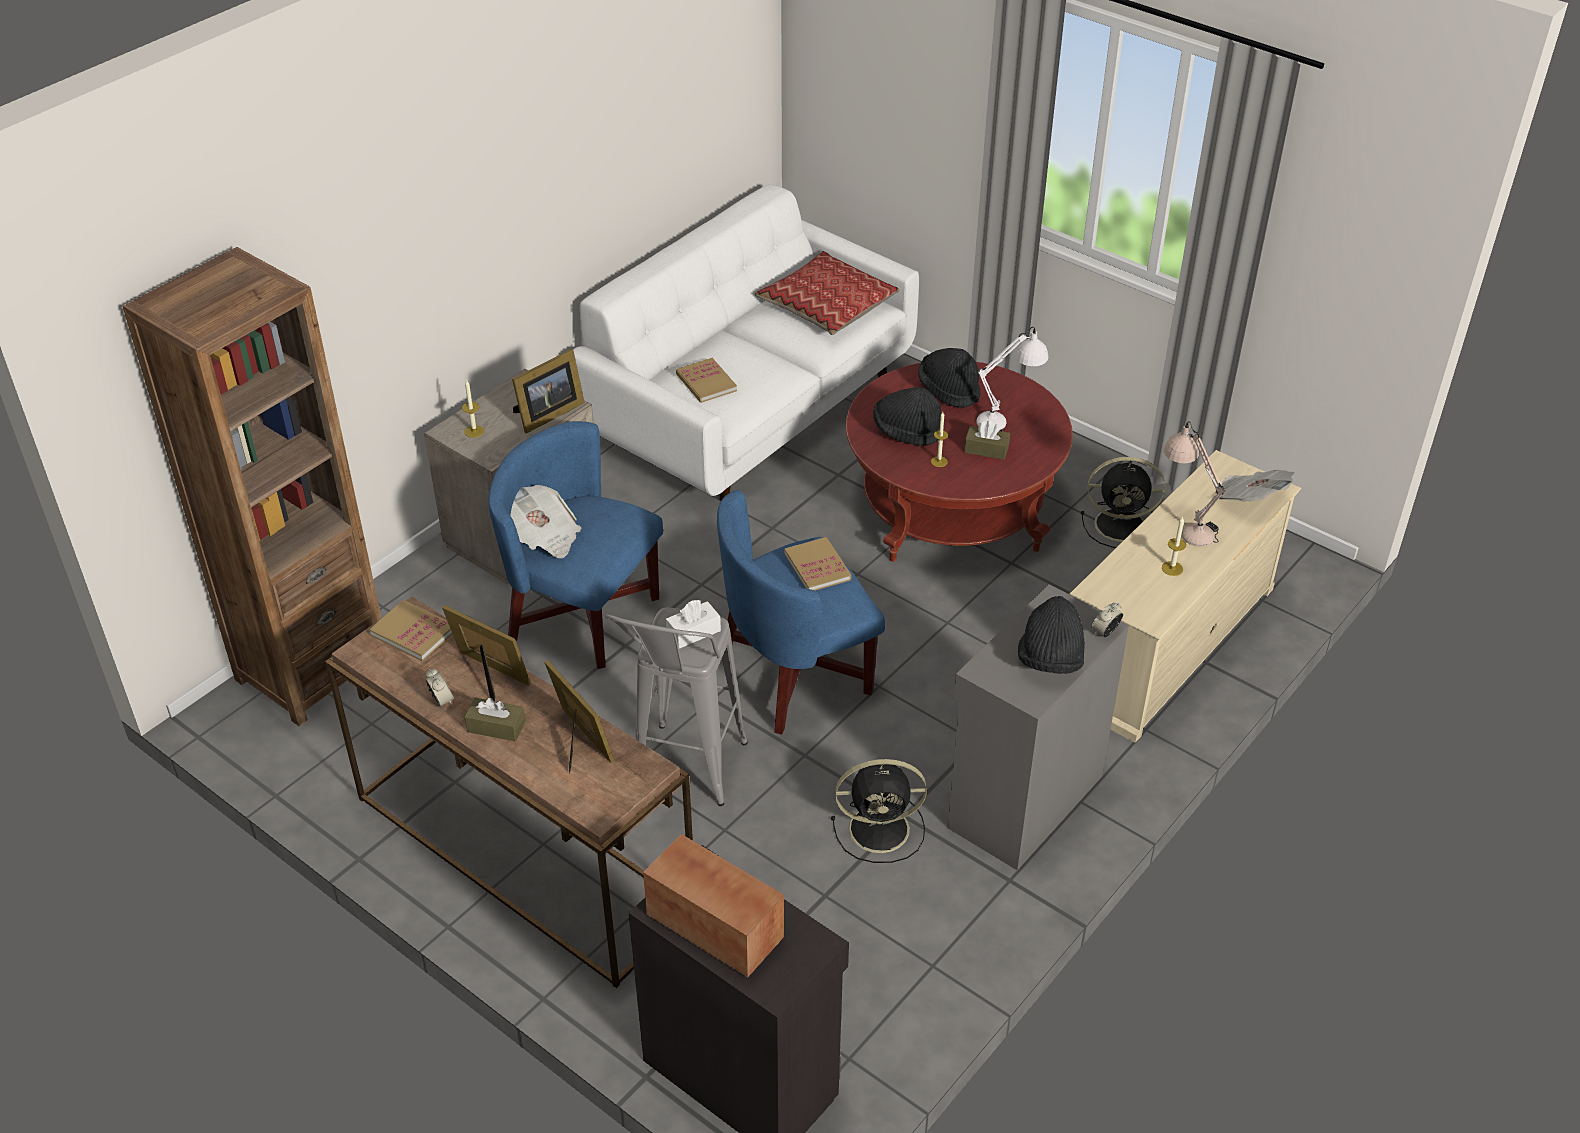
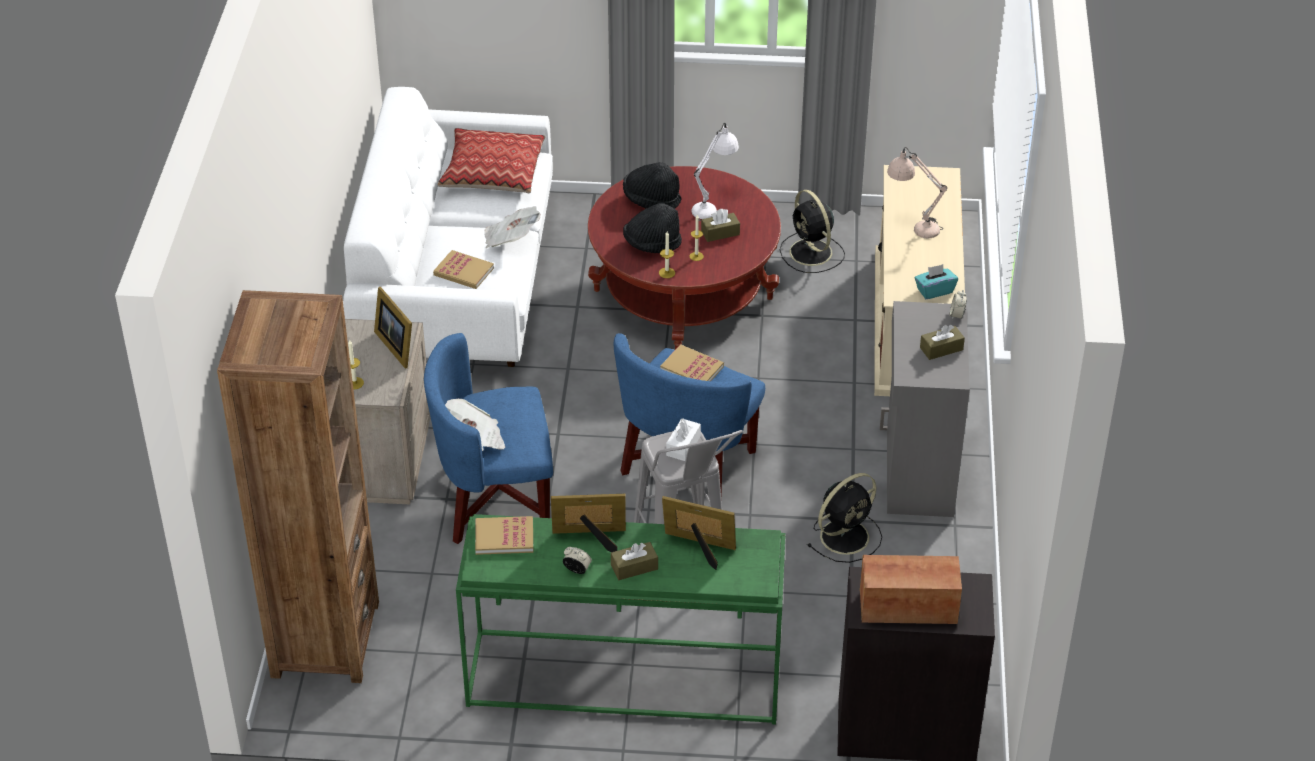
camera: 35 degrees left, 0 degrees up
brown console table [325,596,693,988] -> green console table [456,514,786,725]
picture frame [512,349,585,433] -> picture frame turned 135 degrees clockwise [374,287,412,369]
black hat [1018,596,1085,674] -> brown tissue box [920,325,965,360]
black fan [1081,457,1166,548] -> black fan turned 90 degrees clockwise [780,190,845,273]
candle [1162,516,1186,576] -> candle moved to [659,231,675,278]
newspaper [1213,470,1294,501] -> newspaper moved to [484,206,541,248]
none -> turquoise tissue box [915,264,958,299]

